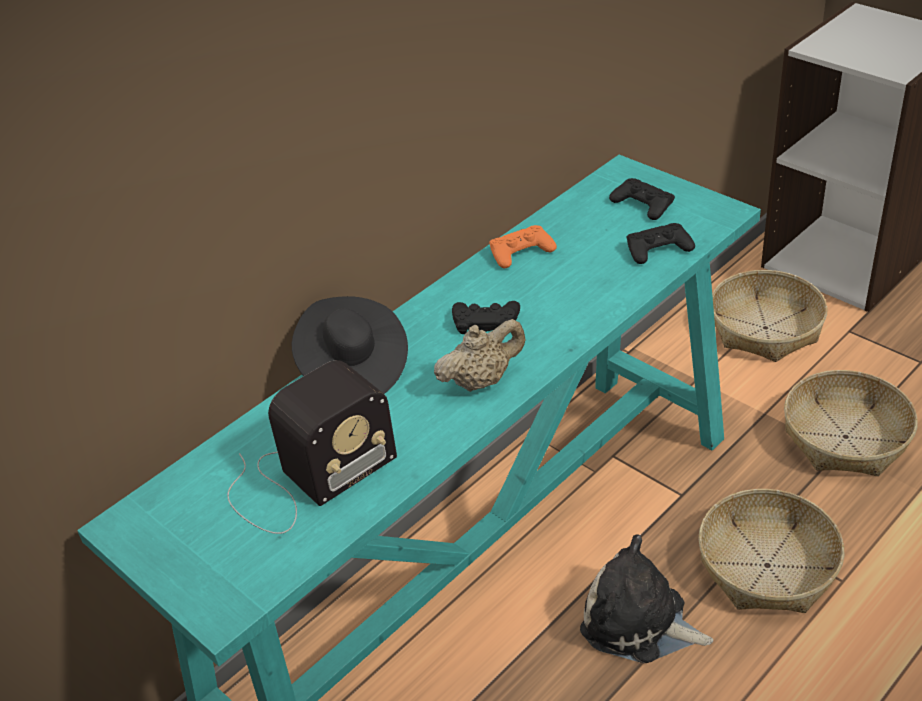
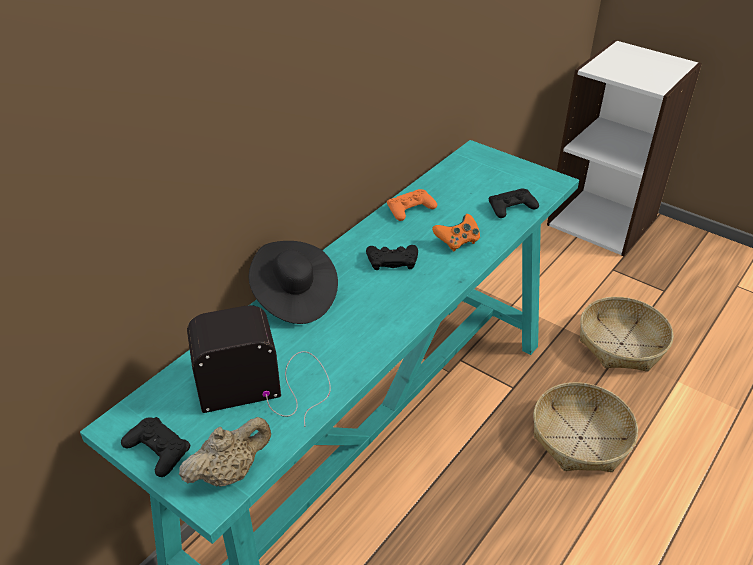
camera: 10 degrees left, 0 degrees up
radio [227,360,397,534] -> radio turned 150 degrees counterclockwise [187,305,331,427]
beige teapot [434,319,526,392] -> beige teapot moved to [179,417,271,487]
plush toy [580,534,713,663] -> none
black game controller [609,178,675,220] -> black game controller moved to [121,417,191,477]
basket [712,270,827,362] -> none
none -> orange game controller [432,214,480,252]

